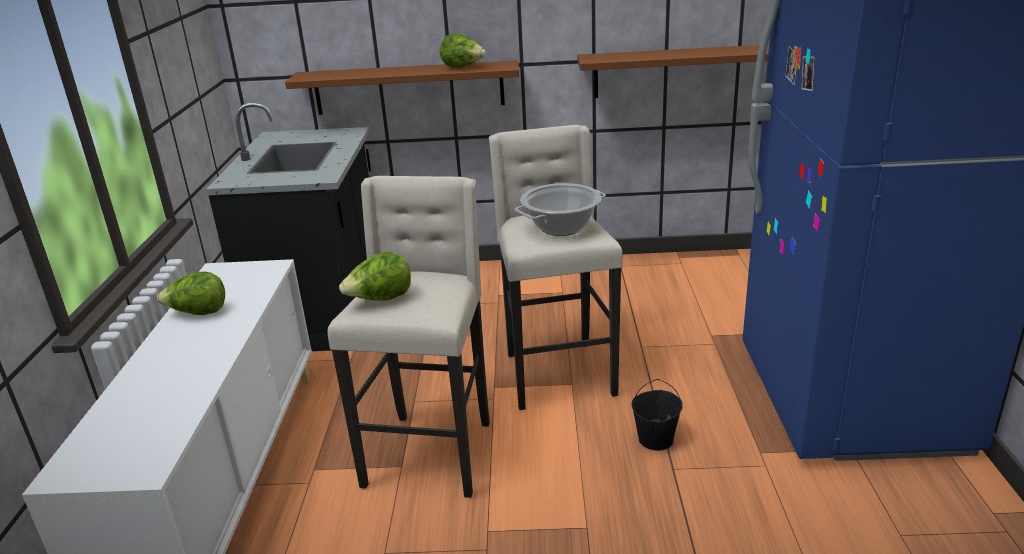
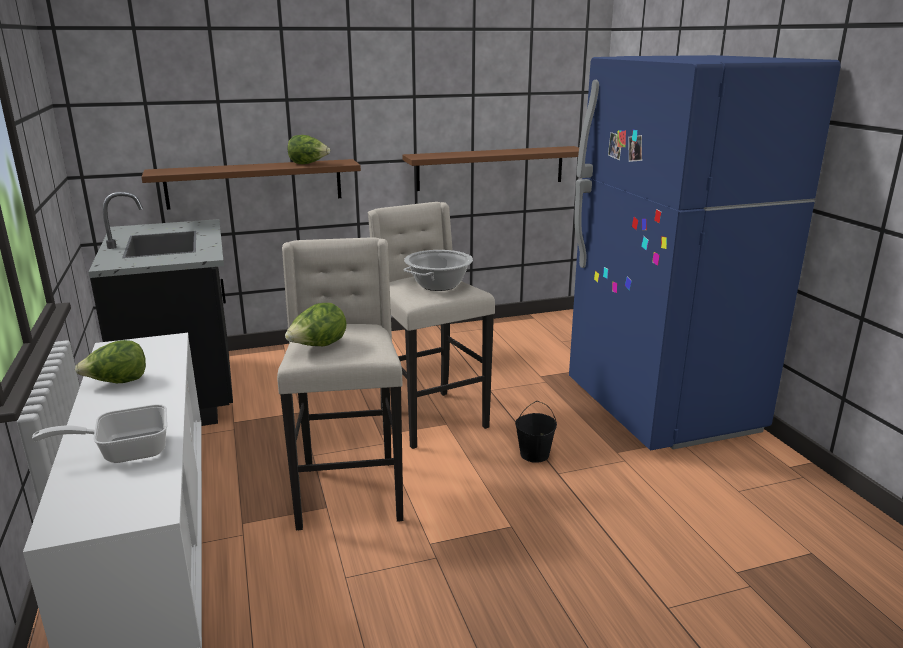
camera: 20 degrees left, 5 degrees down
none -> frying pan [32,404,167,463]

